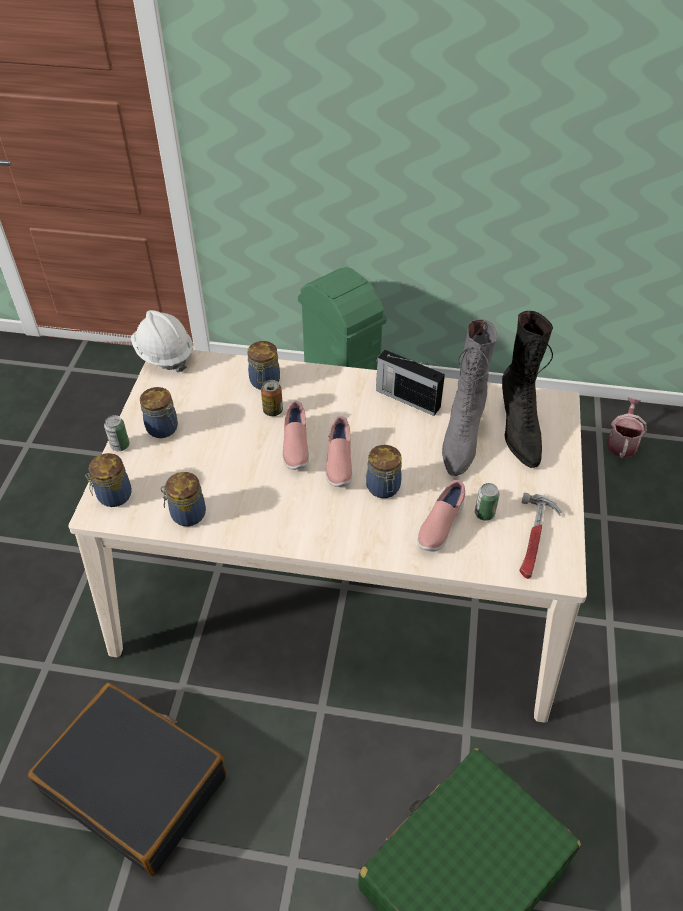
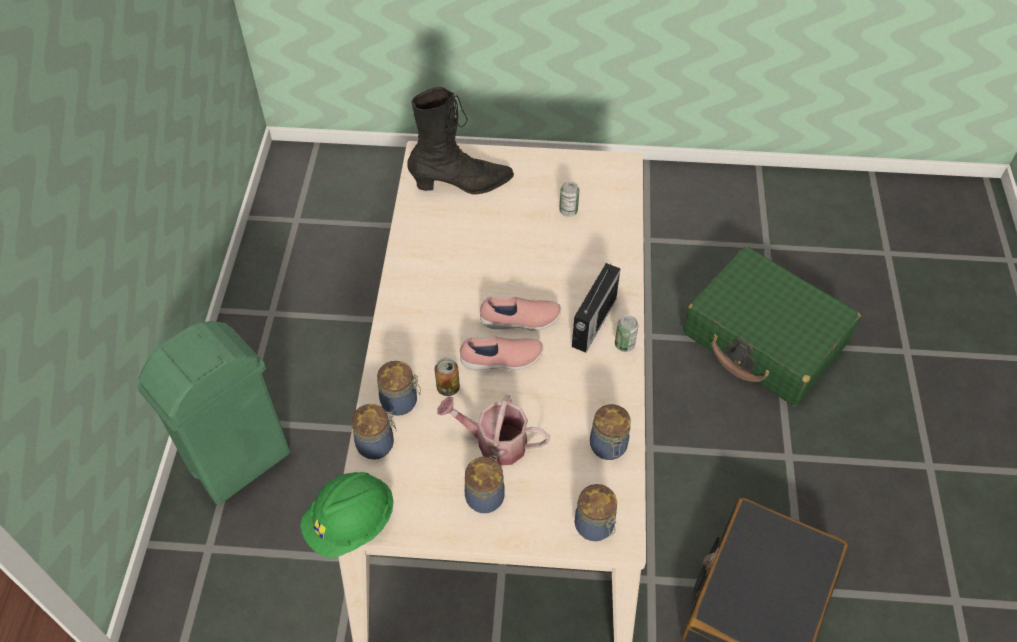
camera: 95 degrees left, 5 degrees up
can [104,415,130,451] -> can moved to [615,315,638,352]
white hard hat [131,310,193,372] -> green hard hat [300,472,394,558]
jar [366,445,402,498] -> jar moved to [351,404,397,460]
radio [376,350,445,416] -> radio moved to [572,263,620,353]
pink shoe [418,480,465,552] -> none
grey boot [442,319,498,476] -> none
hammer [520,492,562,579] -> none
watering can [606,397,647,458] -> watering can moved to [437,395,550,465]

